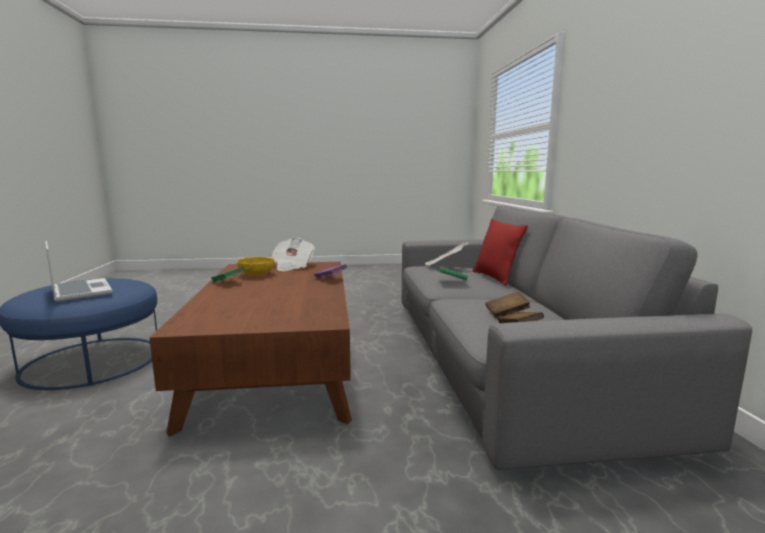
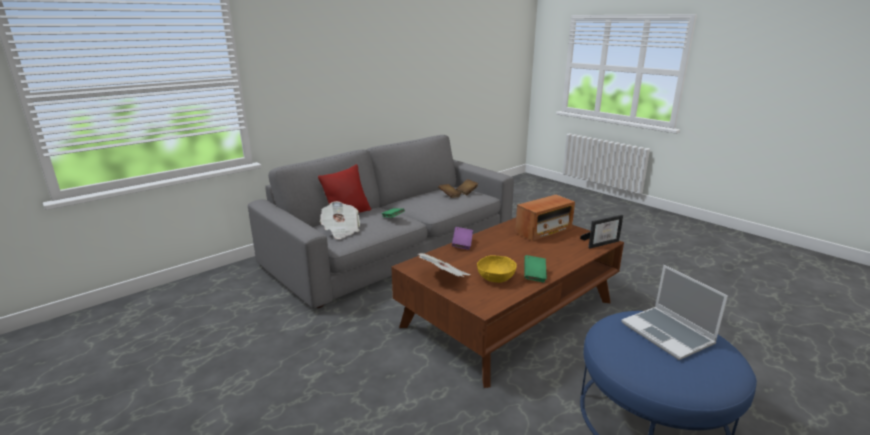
camera: 125 degrees left, 10 degrees up
laptop [45,241,113,302] -> laptop turned 45 degrees counterclockwise [621,265,728,360]
none -> radio [515,195,575,241]
none -> picture frame [580,215,623,249]

